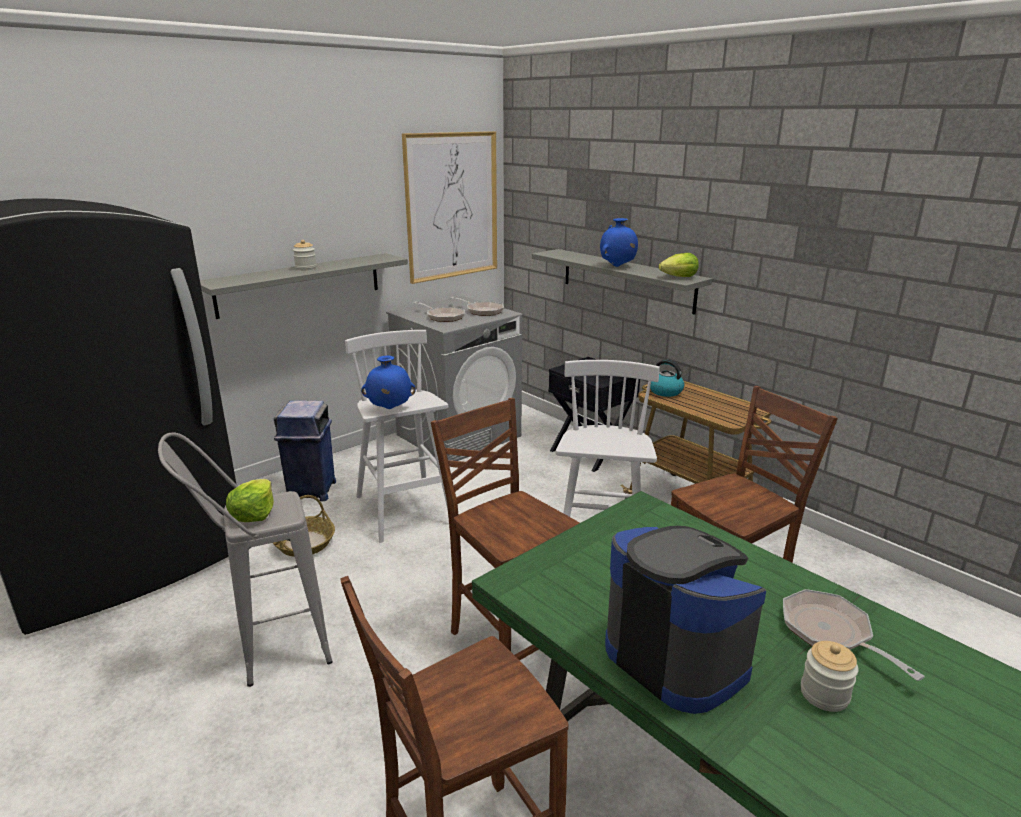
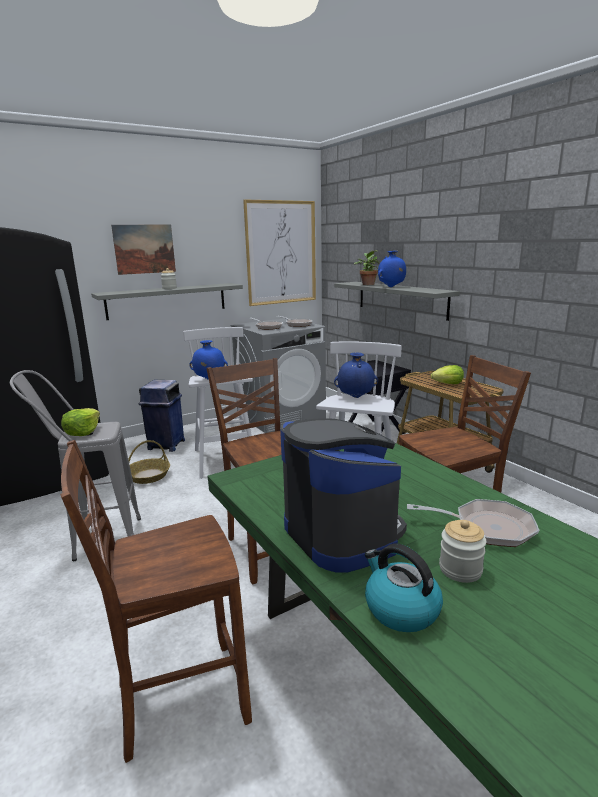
camera: 10 degrees right, 5 degrees down
kettle [650,360,684,397] -> kettle moved to [365,543,443,632]
lettuce [658,253,699,277] -> lettuce moved to [431,365,464,384]
frying pan [783,589,925,681] -> frying pan turned 120 degrees clockwise [407,499,539,547]
none -> picture [111,224,176,275]
none -> blue vase [334,352,378,398]
none -> potted plant [354,250,379,285]

